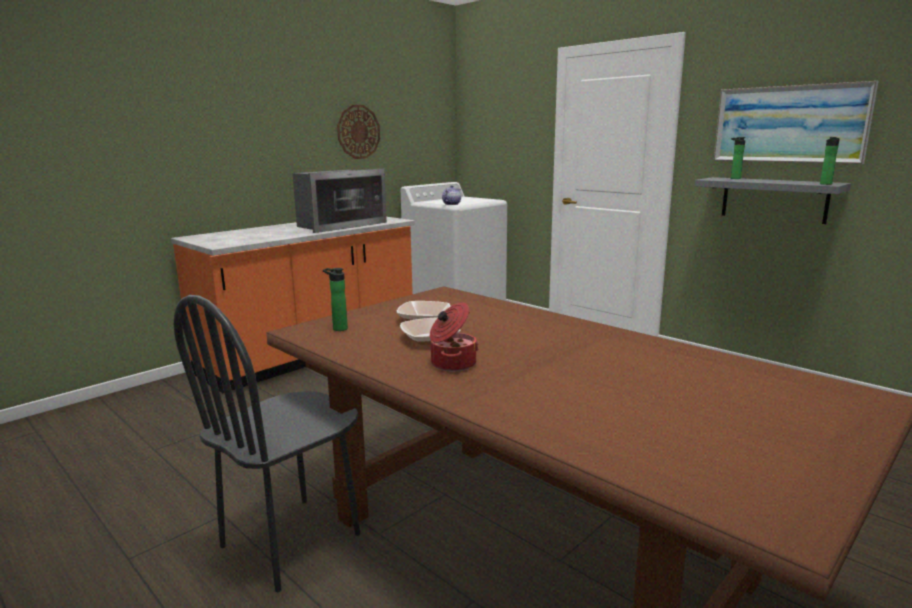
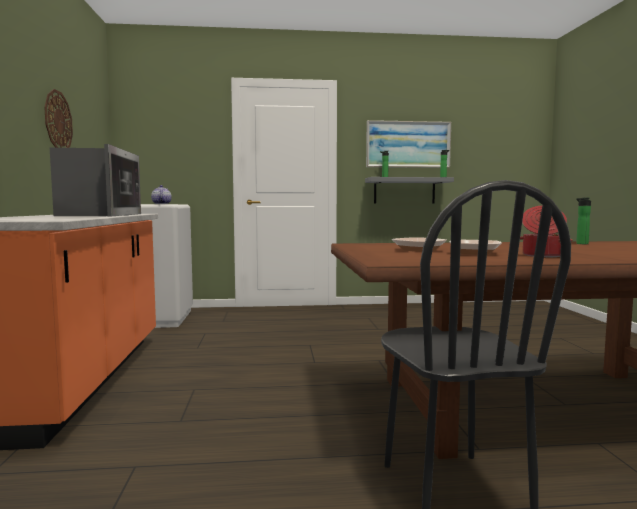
camera: 50 degrees left, 10 degrees down
bottle [323,268,348,331] -> bottle moved to [576,198,591,244]

